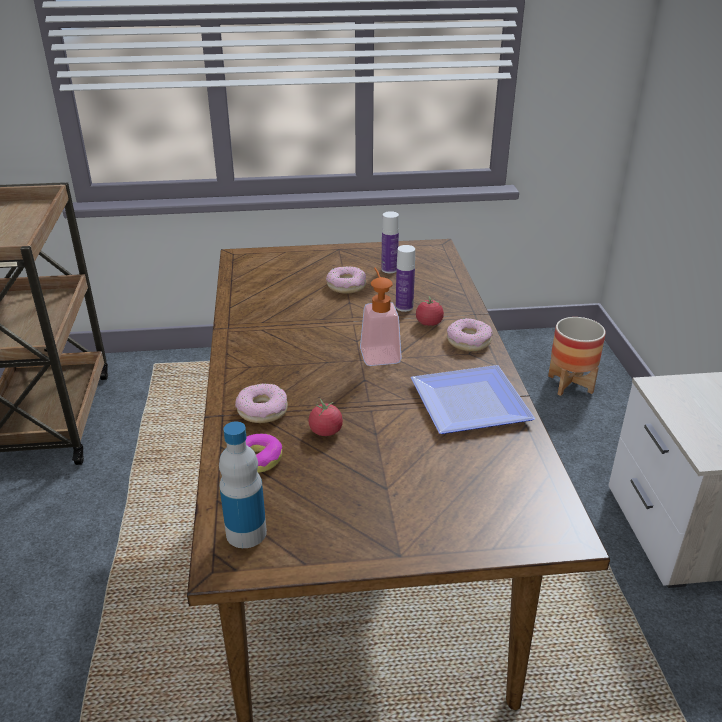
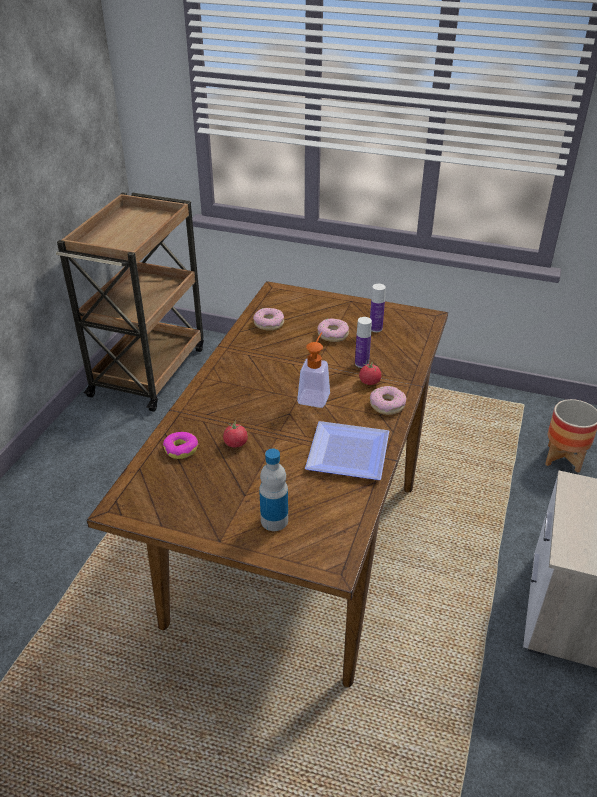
camera: 25 degrees right, 5 degrees up
bottle [219,421,267,548] -> bottle moved to [259,449,288,531]
donut [235,383,288,423] -> donut moved to [253,308,284,331]

